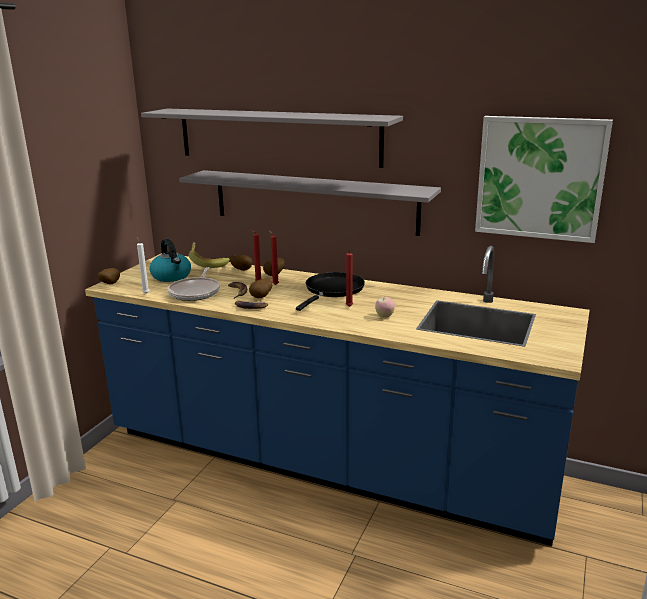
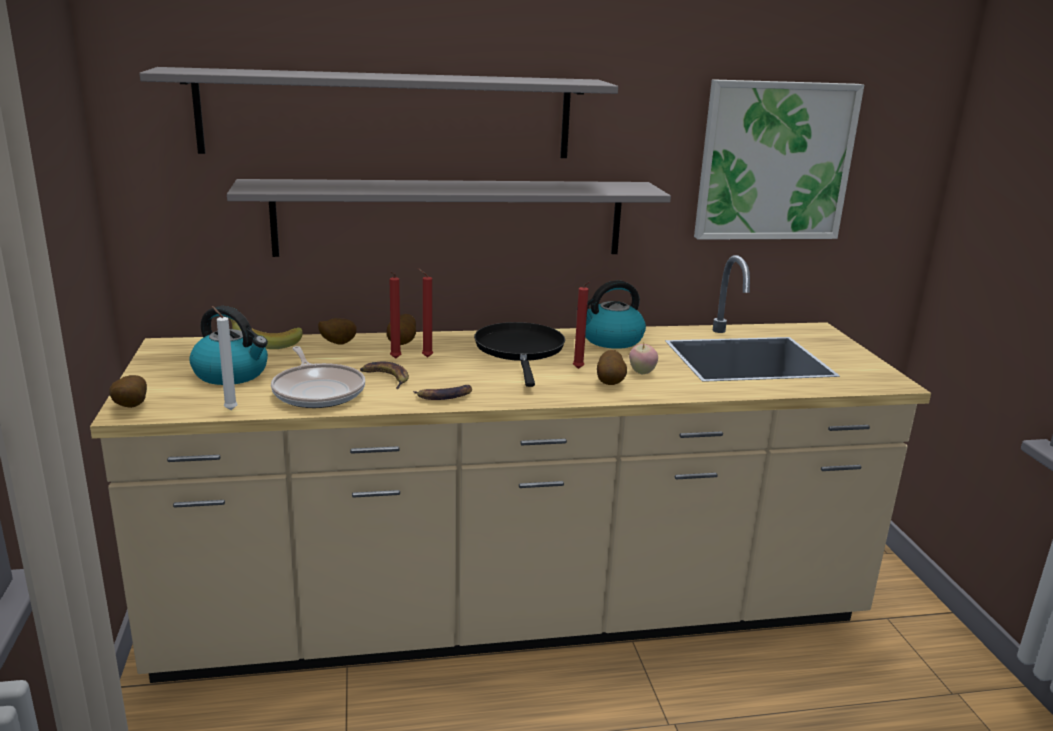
camera: 35 degrees left, 0 degrees up
blue counter [85,246,590,546] -> beige counter [90,255,931,683]
potato [249,278,272,298] -> potato moved to [597,350,627,385]
none -> kettle [577,281,646,349]

